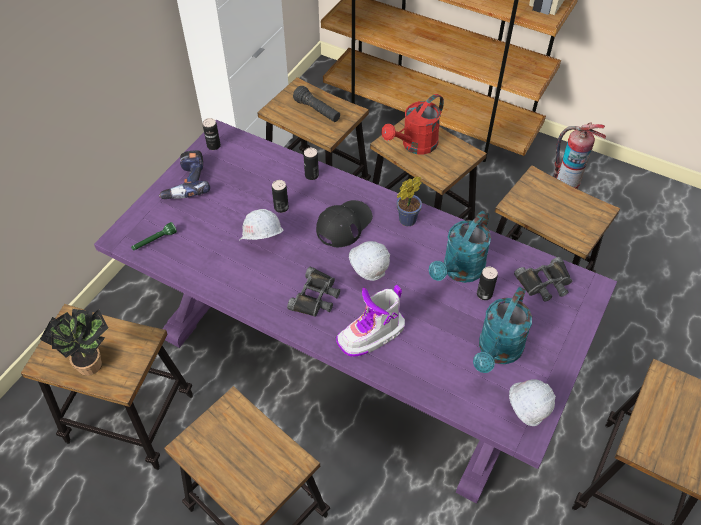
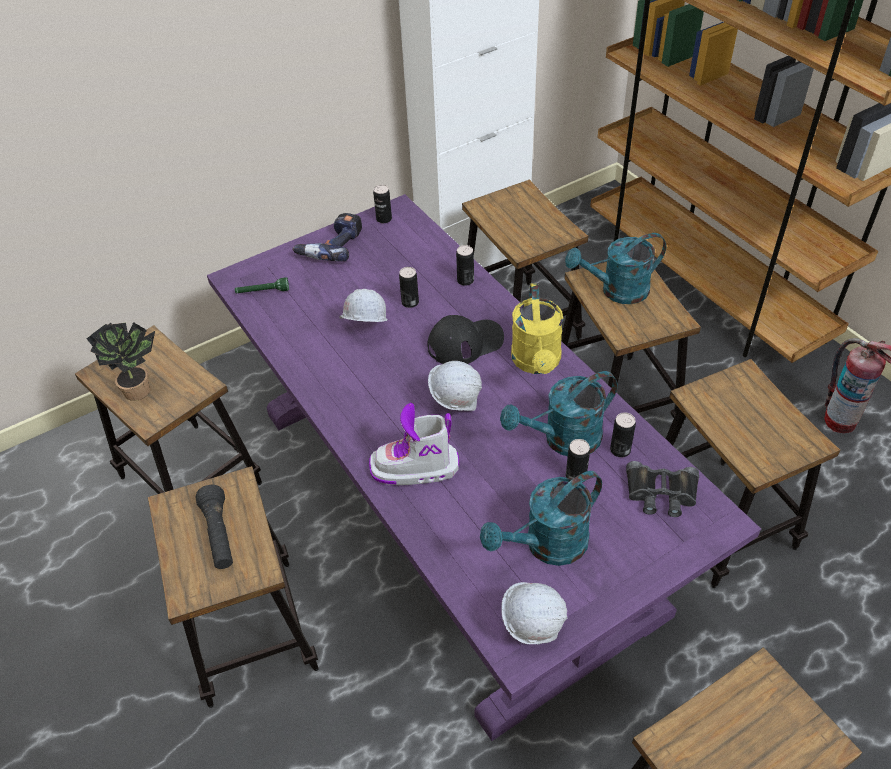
camera: 30 degrees right, 5 degrees down
black binoculars [287,267,340,317] -> none
black flashlight [293,86,340,122] -> black flashlight moved to [195,485,233,569]
red watering can [381,94,444,154] -> turquoise watering can [565,233,666,304]
potted plant [396,176,422,226] -> yellow watering can [511,283,563,374]
none -> can [610,412,636,457]

